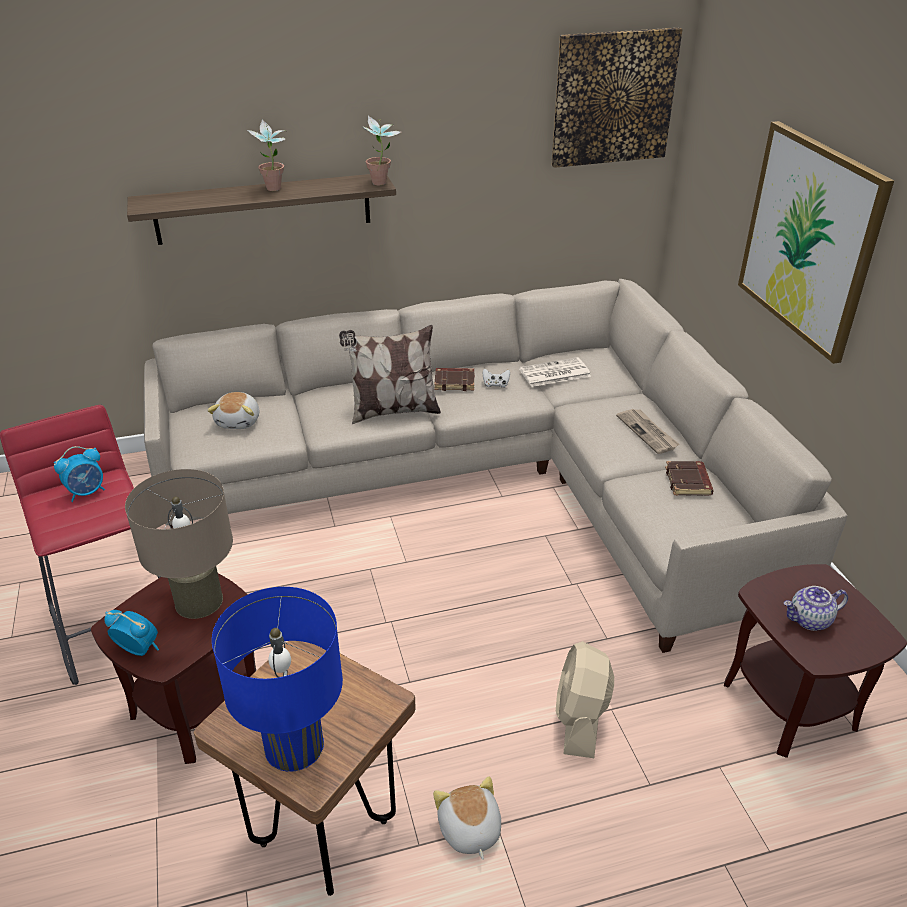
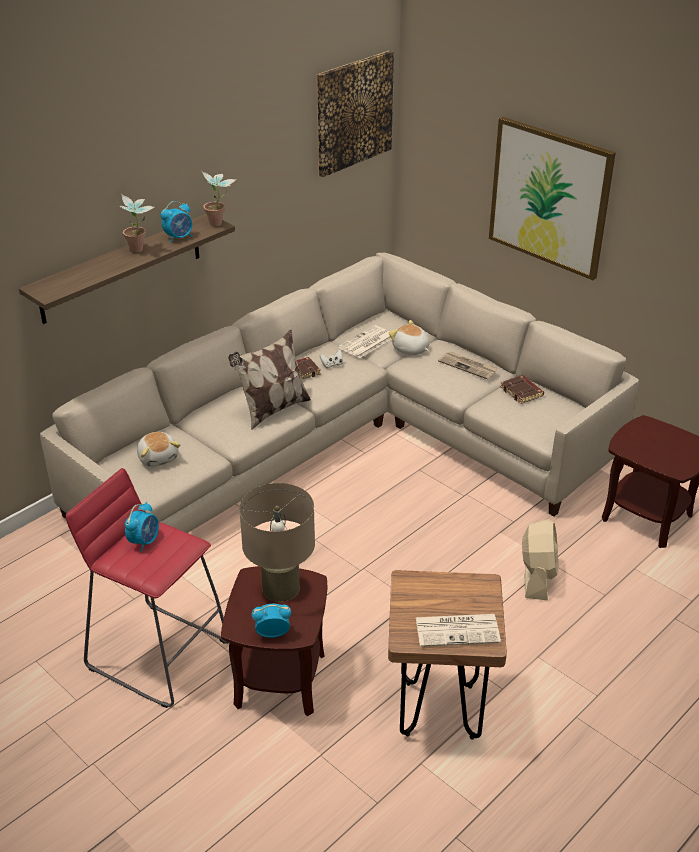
camera: 30 degrees left, 0 degrees up
blue table lamp [212,587,343,772] -> newspaper [416,614,501,647]
plush toy [433,776,501,860] -> plush toy moved to [389,320,430,355]
beige fan [556,641,614,758] -> beige fan turned 150 degrees counterclockwise [522,519,558,600]
teapot [784,586,848,631] -> none
none -> alarm clock [161,201,192,243]

